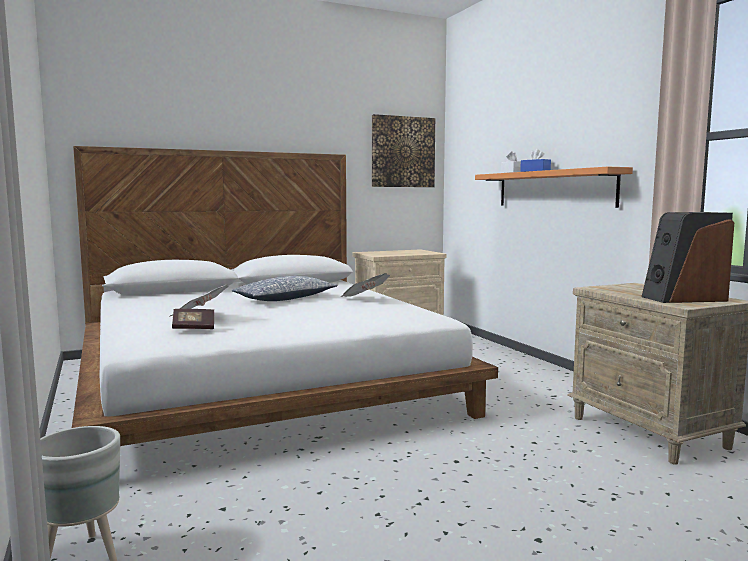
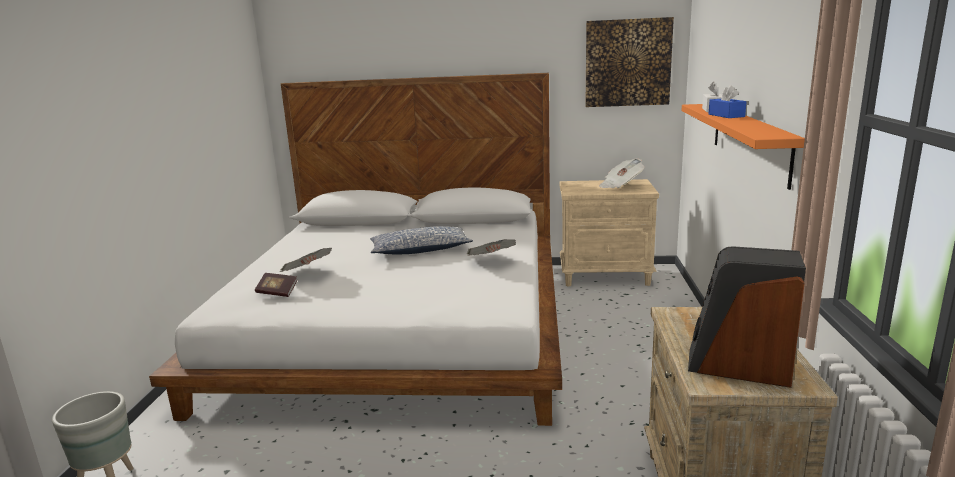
camera: 30 degrees right, 10 degrees up
none -> newspaper [599,159,645,188]

